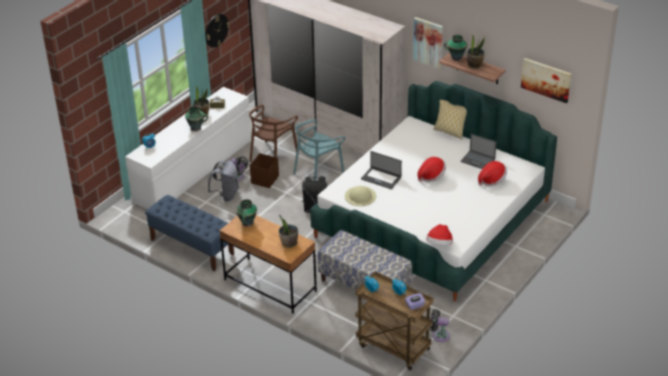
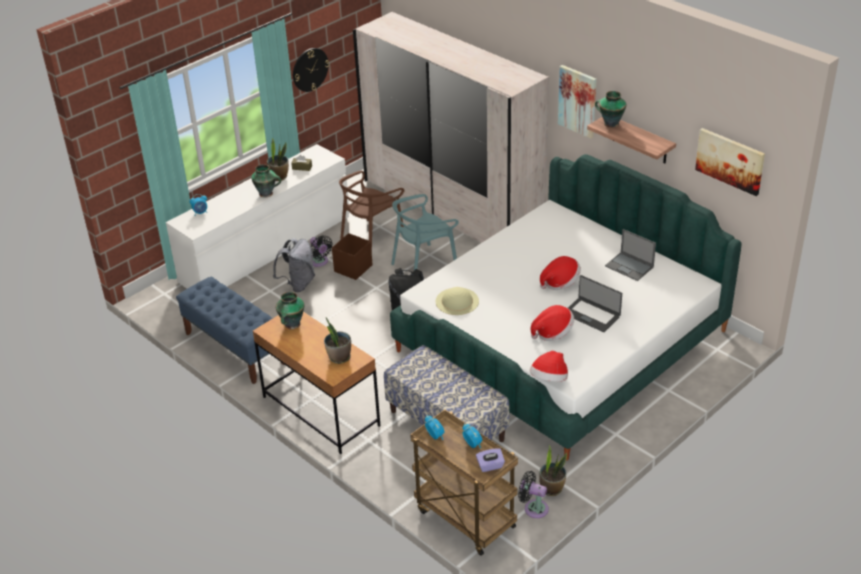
camera: 10 degrees right, 0 degrees up
laptop [361,151,402,189] -> laptop moved to [568,275,622,332]
pillow [434,100,467,140] -> none
potted plant [467,35,485,69] -> potted plant moved to [539,445,567,496]
hat [478,161,507,186] -> hat moved to [531,305,574,341]

